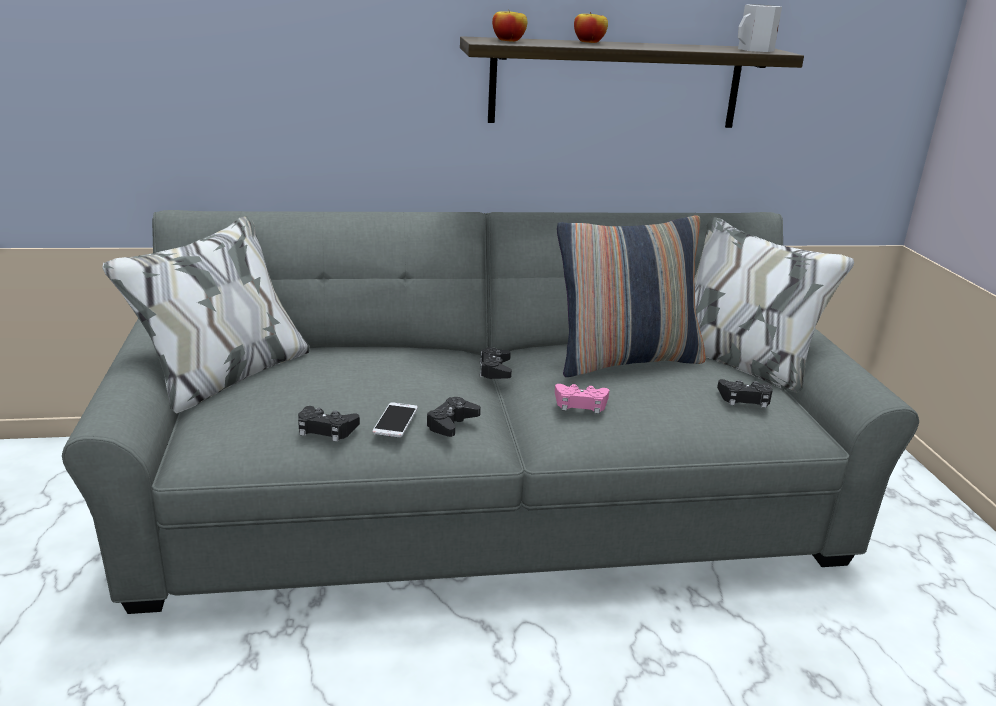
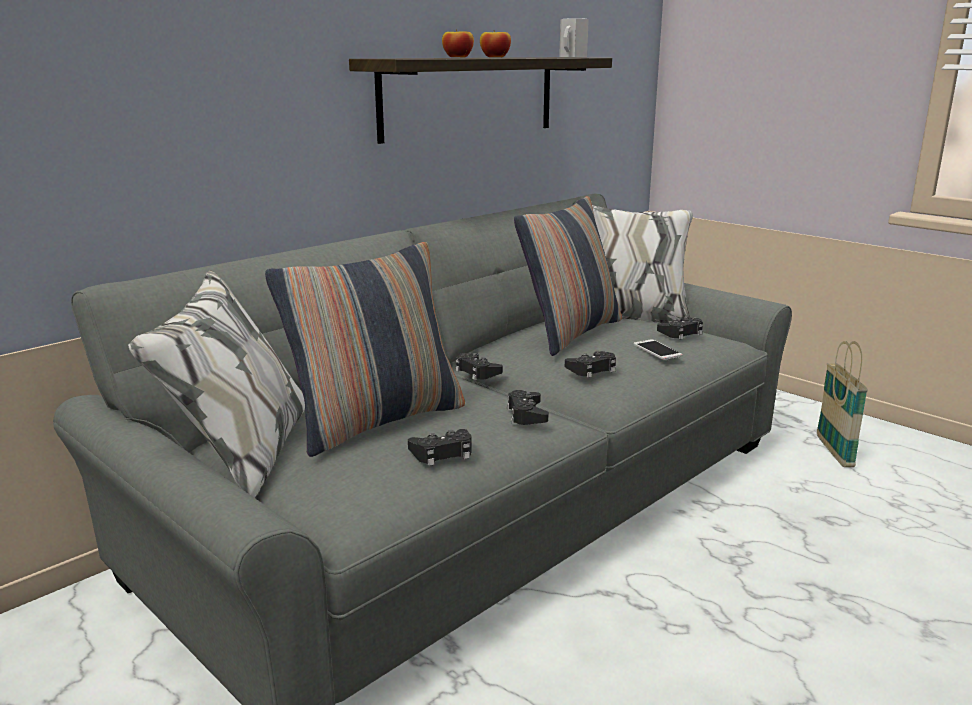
camera: 35 degrees left, 5 degrees down
phone [372,402,418,437] -> phone moved to [634,339,683,360]
apple [492,11,527,42] -> apple moved to [480,30,511,57]
pink game controller [555,384,609,414] -> black game controller [565,351,616,378]
none -> pillow [265,242,465,457]
none -> basket [817,341,868,467]

